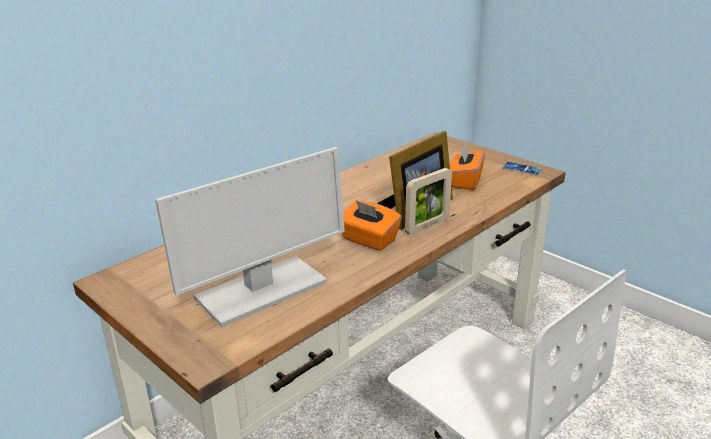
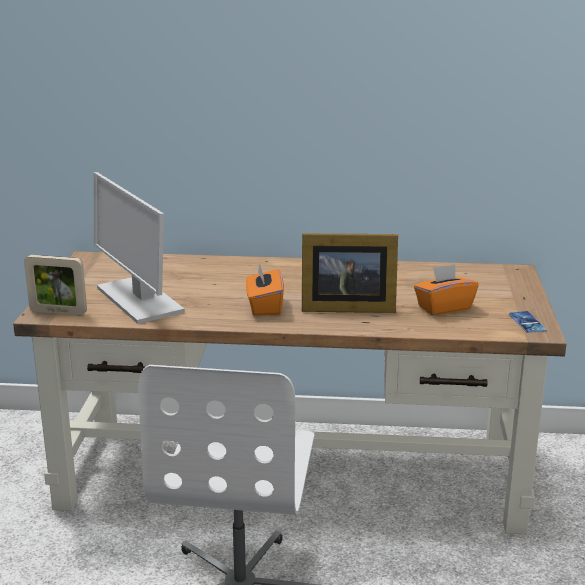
camera: 50 degrees right, 5 degrees down
monitor [155,147,345,327] -> monitor turned 45 degrees clockwise [94,172,185,324]
picture frame [405,168,452,235] -> picture frame moved to [24,255,87,315]

